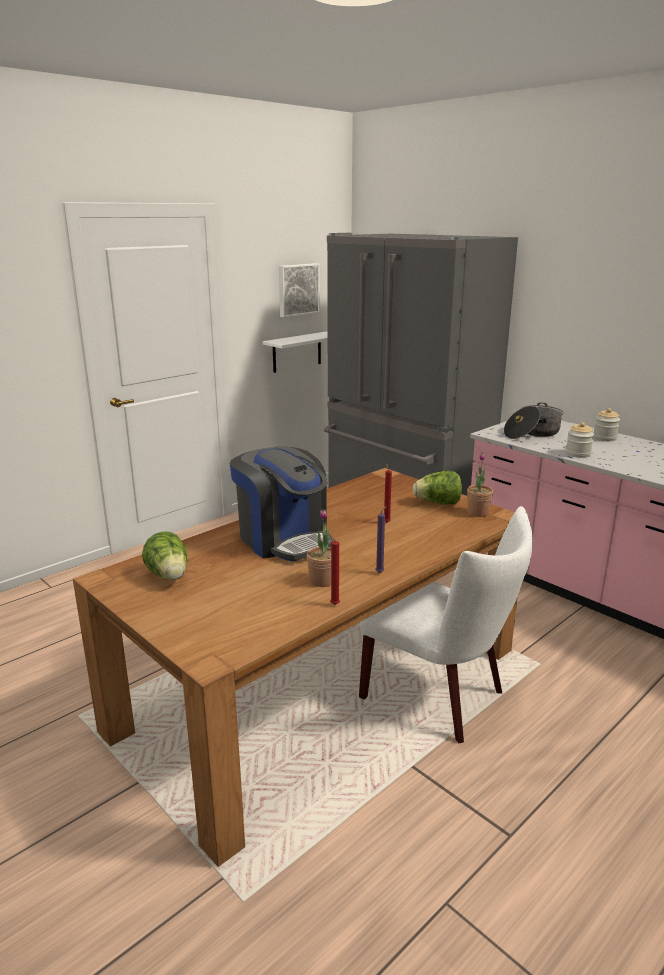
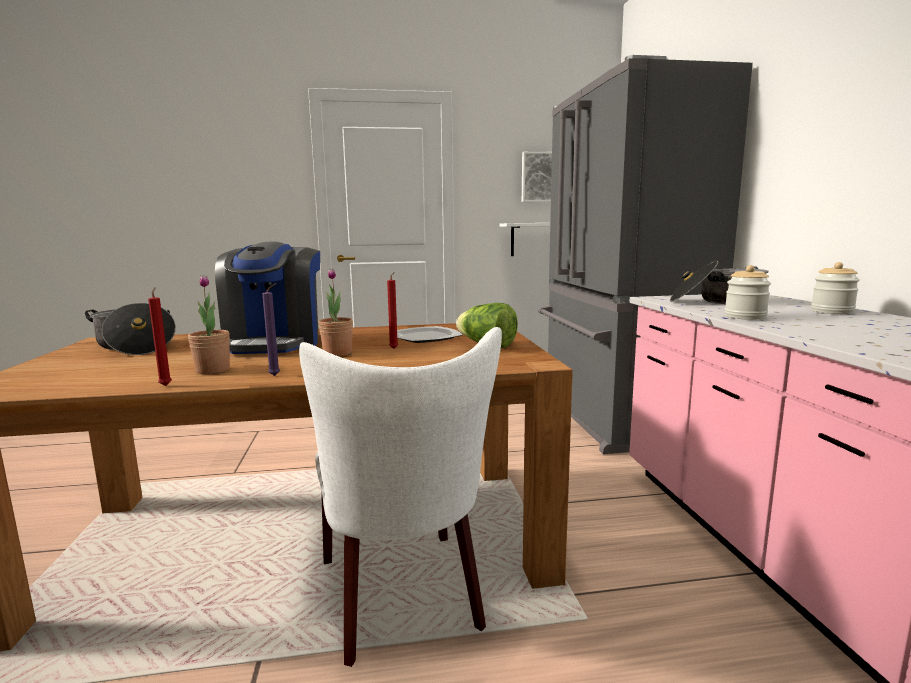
camera: 35 degrees right, 10 degrees down
lettuce [142,531,187,580] -> cooking pot [85,303,176,355]
potted plant [467,453,493,517] -> potted plant moved to [318,269,353,356]
none -> plate [397,326,462,343]

